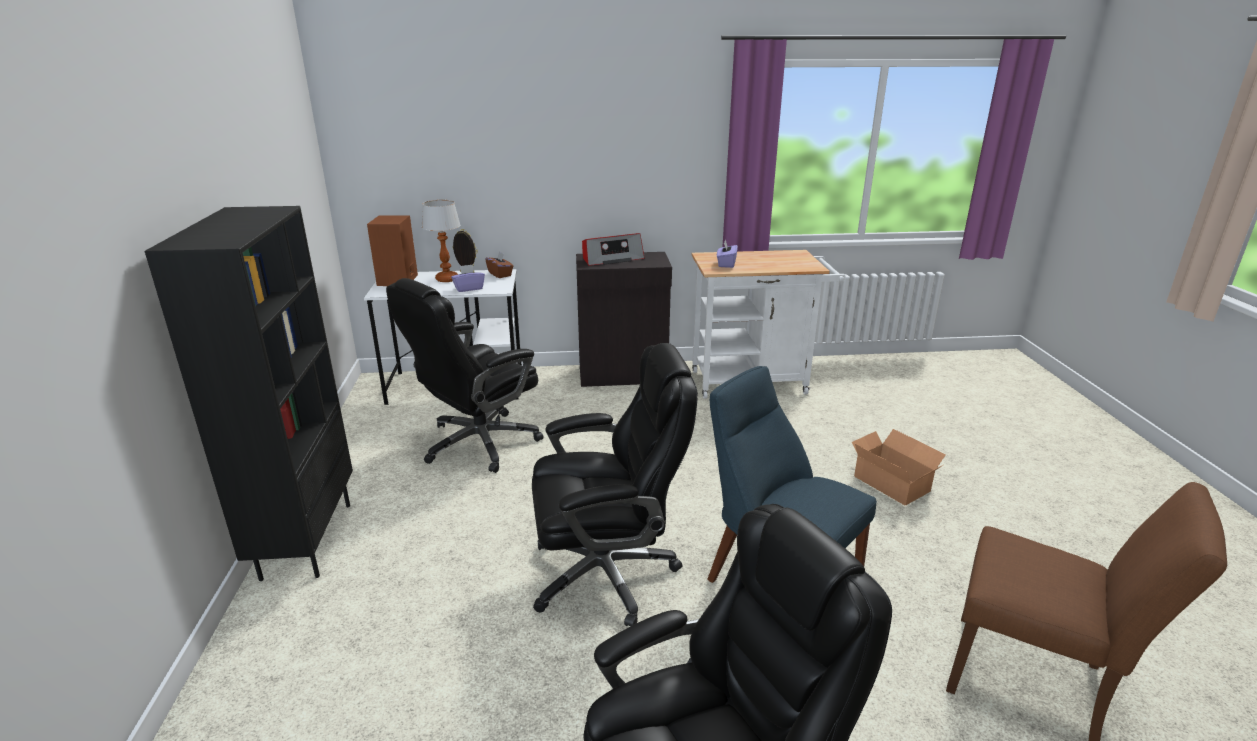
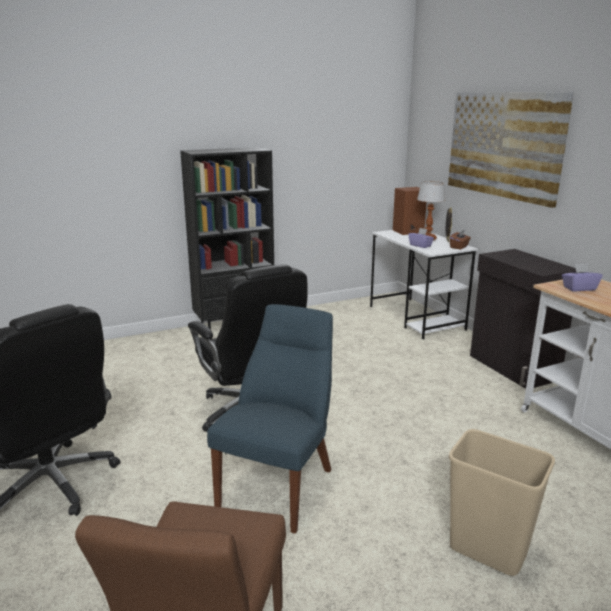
camera: 70 degrees right, 5 degrees down
black office chair [386,278,544,473] -> none
radio [582,233,645,266] -> none
cardboard box [852,429,946,505] -> beige trash can [449,429,555,576]
none -> picture [448,92,574,208]

